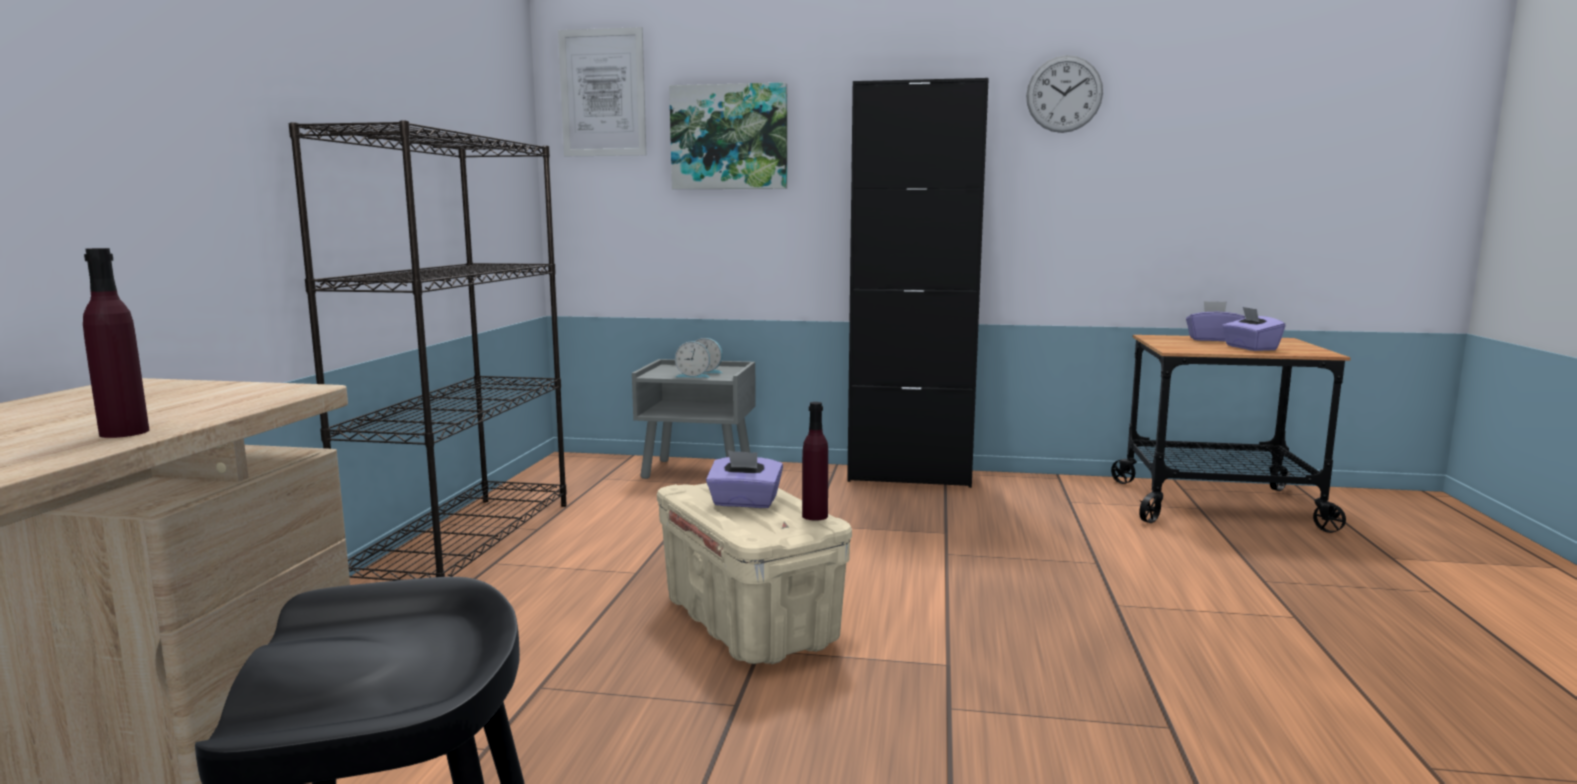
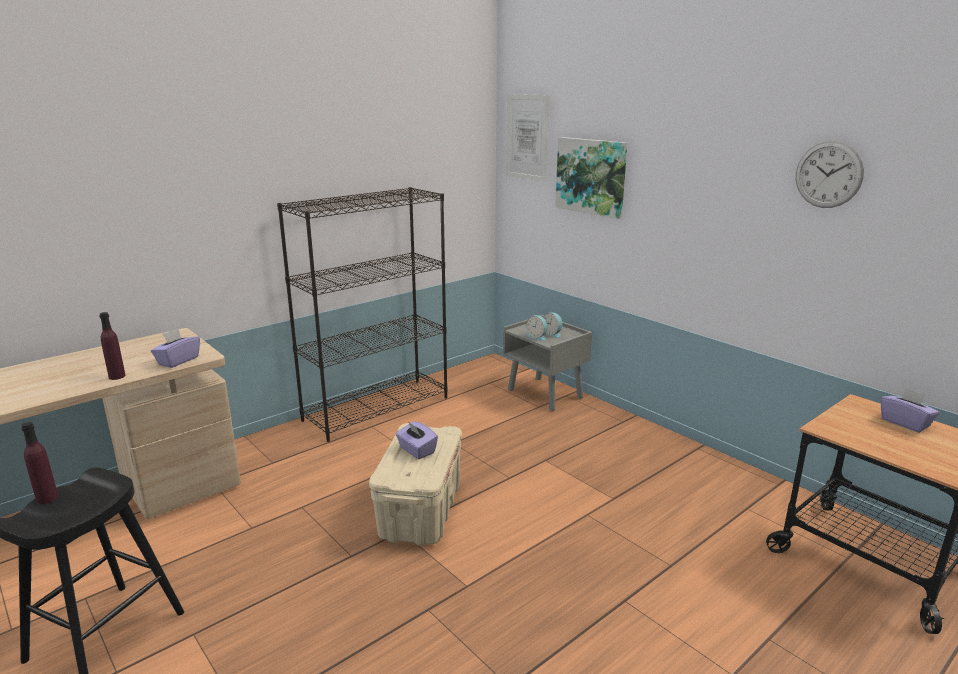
camera: 40 degrees right, 10 degrees up
purple bottle [802,402,828,521] -> purple bottle moved to [21,422,58,504]
black cabinet [847,78,989,488] -> none
purple tissue box [1222,307,1286,351] -> purple tissue box moved to [151,328,200,368]

